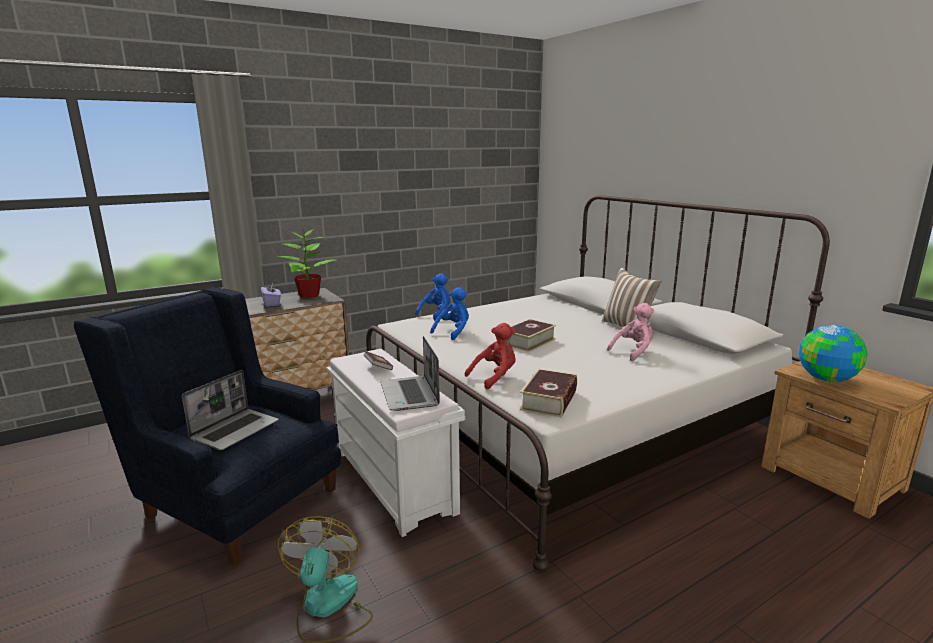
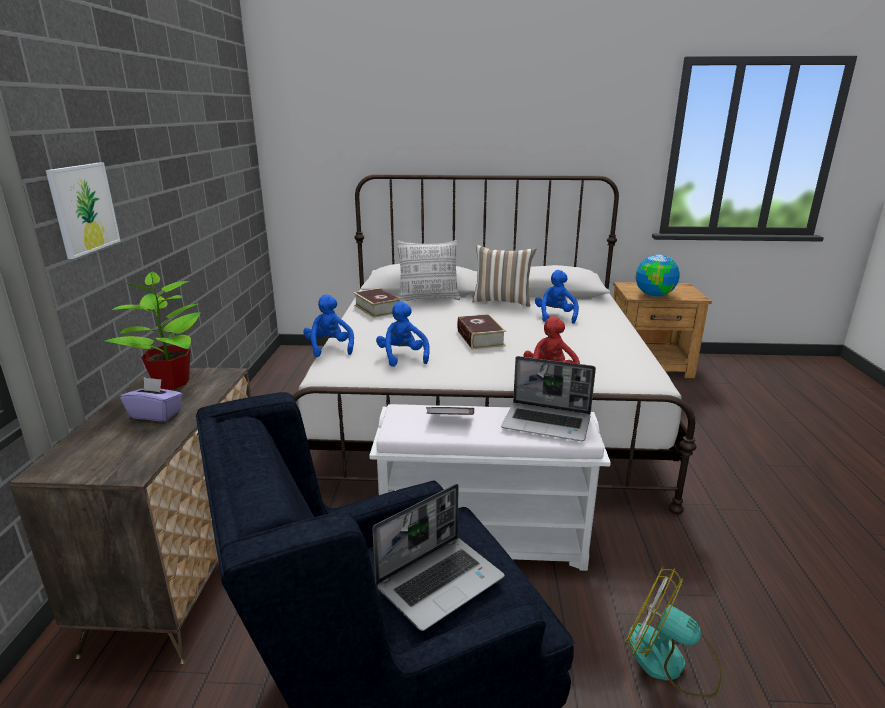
camera: 55 degrees left, 5 degrees up
laptop [182,370,279,450] -> laptop turned 75 degrees clockwise [373,484,504,631]
book [520,369,577,417] -> book moved to [353,288,401,318]
pink plush toy [607,303,654,361] -> blue plush toy [535,270,579,324]
none -> picture [46,163,120,259]
none -> pillow [396,240,460,302]

